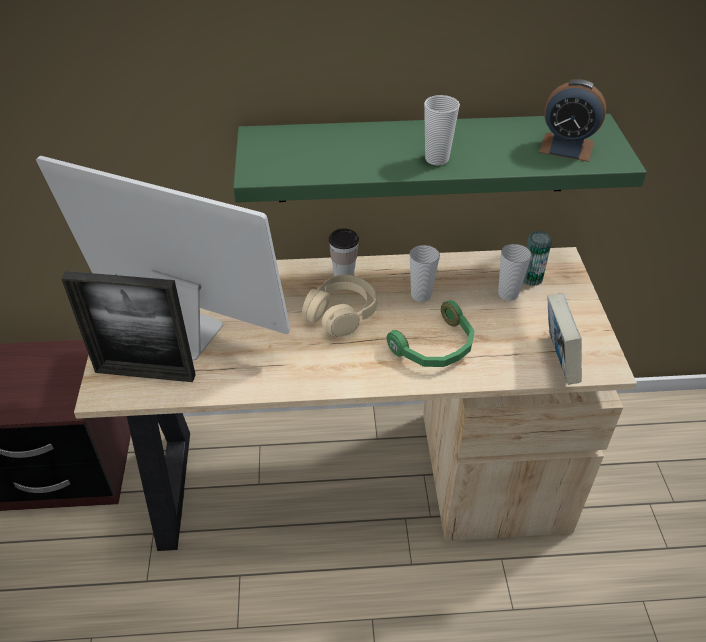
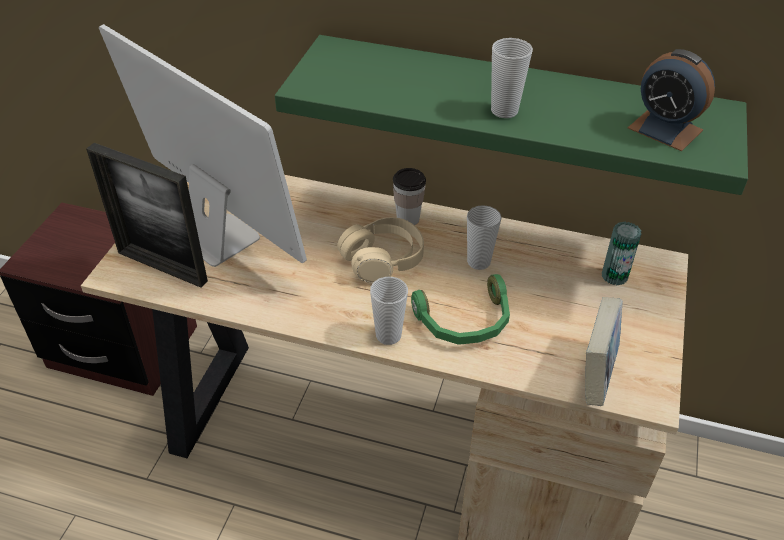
camera: 20 degrees right, 0 degrees up
cup [498,244,532,301] -> cup moved to [370,277,408,345]

